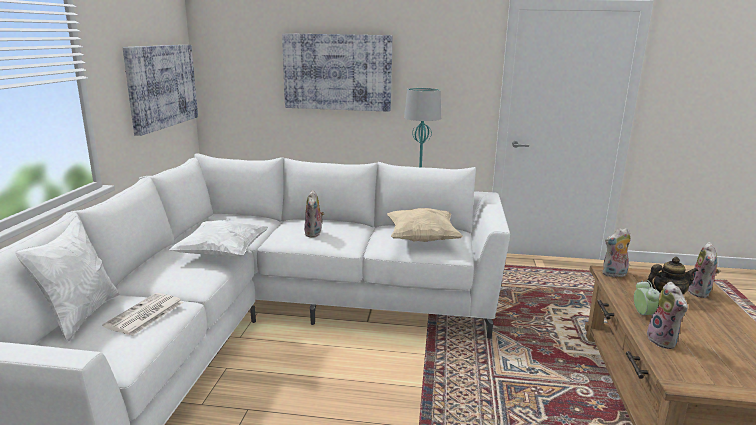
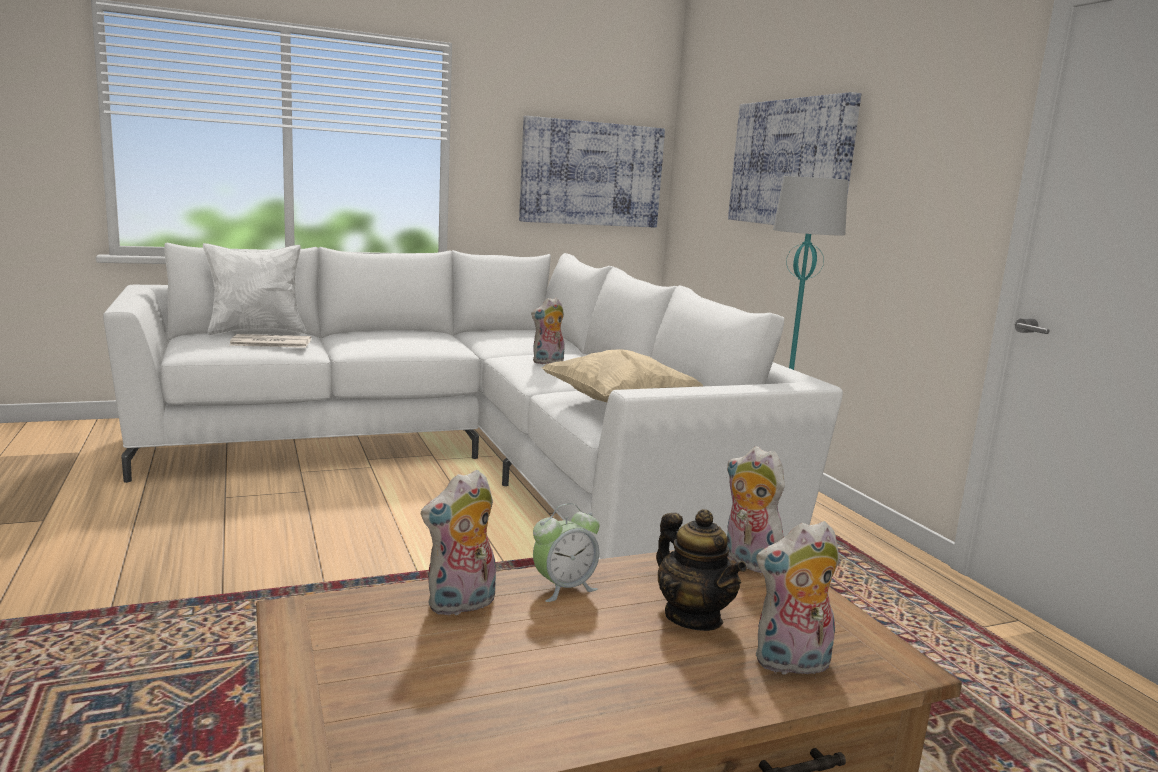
camera: 60 degrees right, 5 degrees down
white pillow [169,219,268,257] -> none

